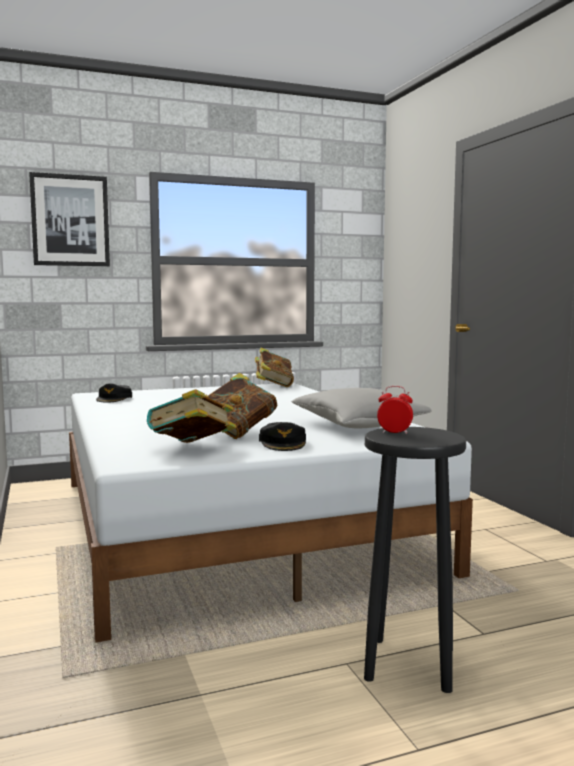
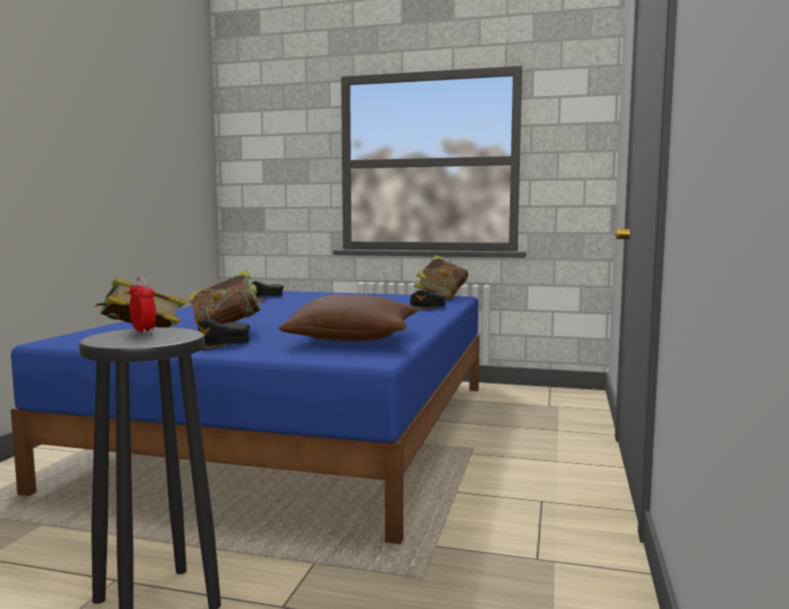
camera: 35 degrees right, 0 degrees up
picture [29,172,110,266] -> none
white bed [69,383,473,643] -> blue bed [11,291,480,544]
grey pillow [291,388,432,429] -> brown pillow [279,294,418,341]
none -> black cap [409,290,445,310]

